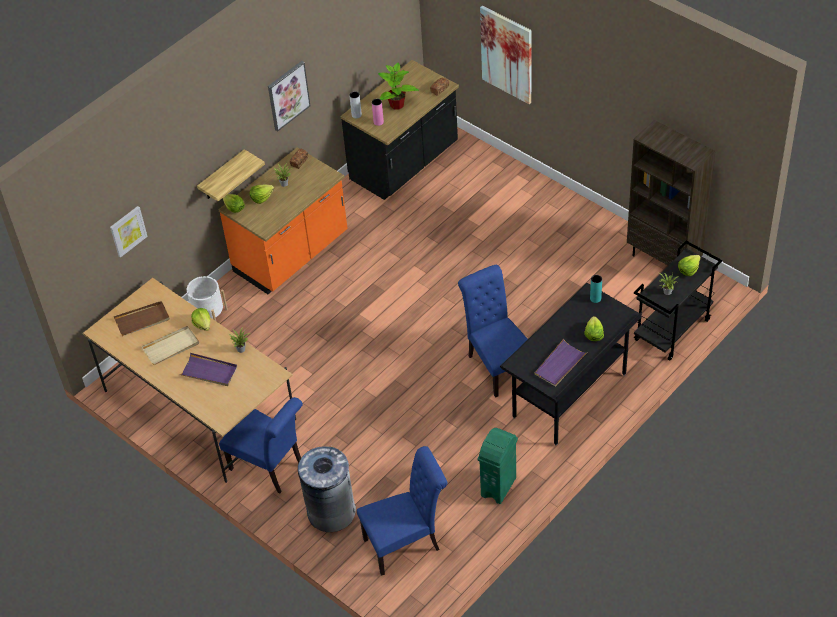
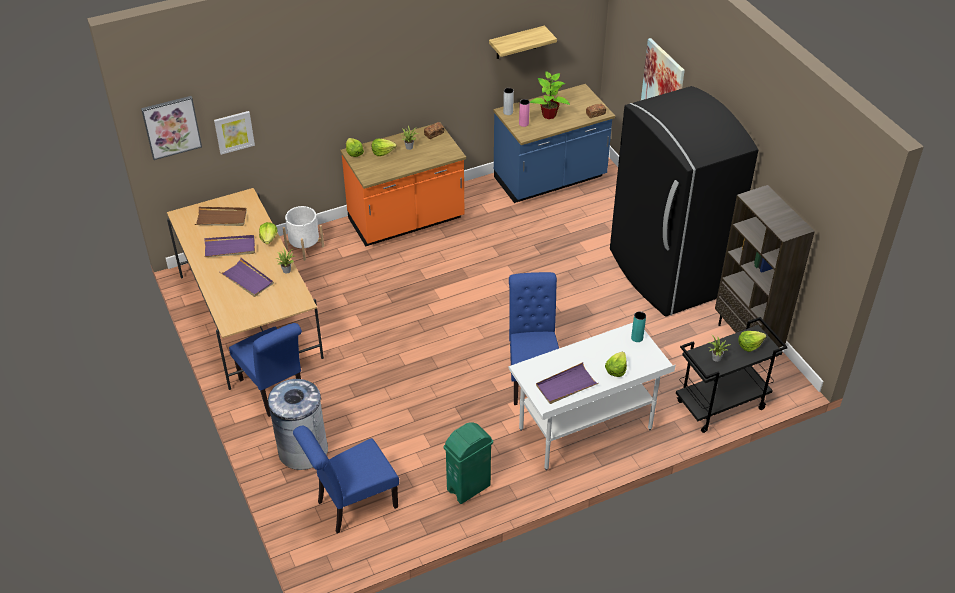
camera: 20 degrees right, 5 degrees down
beige tray [142,326,199,365] -> purple tray [204,235,255,257]
shelf [197,149,265,201] -> shelf moved to [489,26,557,59]
picture [268,61,310,131] -> picture moved to [141,96,202,160]
black counter [341,60,459,200] -> blue counter [494,84,615,203]
blue chair [357,446,447,576] -> blue chair turned 150 degrees clockwise [293,426,399,533]
black desk [500,283,642,446] -> white desk [508,323,676,470]
none -> black fridge [610,86,758,317]

